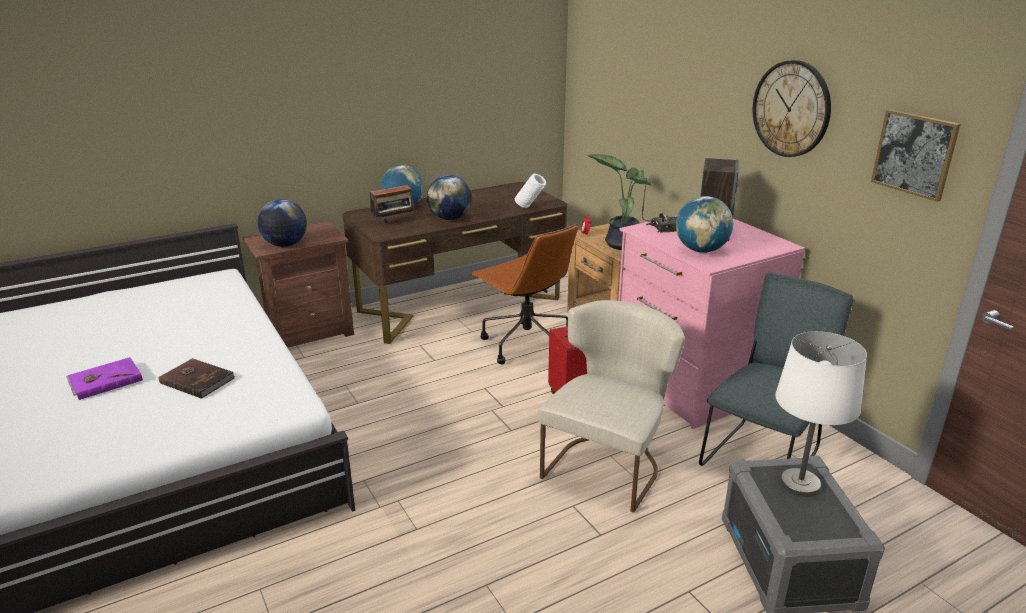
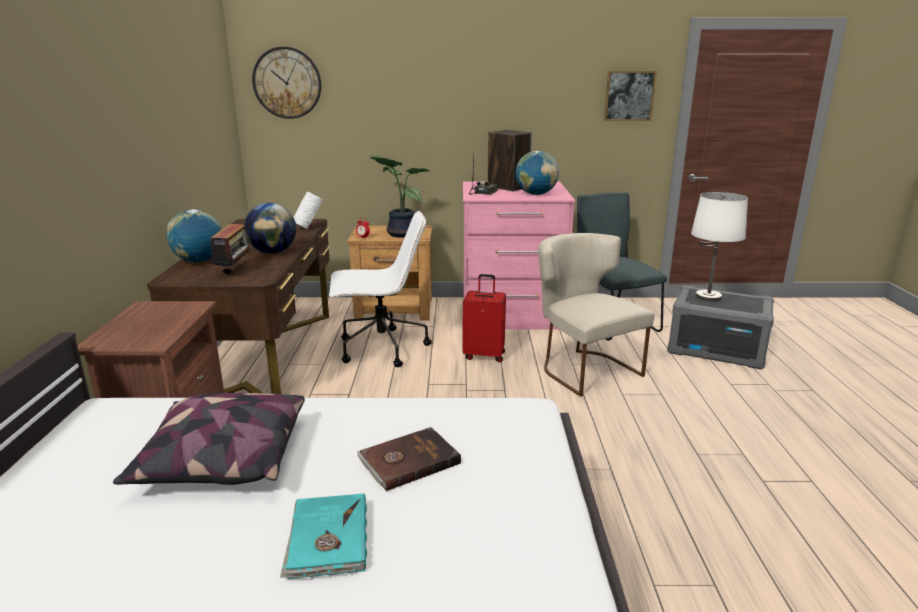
camera: 60 degrees left, 5 degrees down
purple book [66,357,143,400] -> turquoise book [280,493,367,579]
globe [258,199,307,247] -> none
brown office chair [471,224,578,364] -> white office chair [329,211,432,367]
wall clock [753,60,831,157] -> wall clock moved to [252,47,321,119]
none -> pillow [113,393,305,485]

